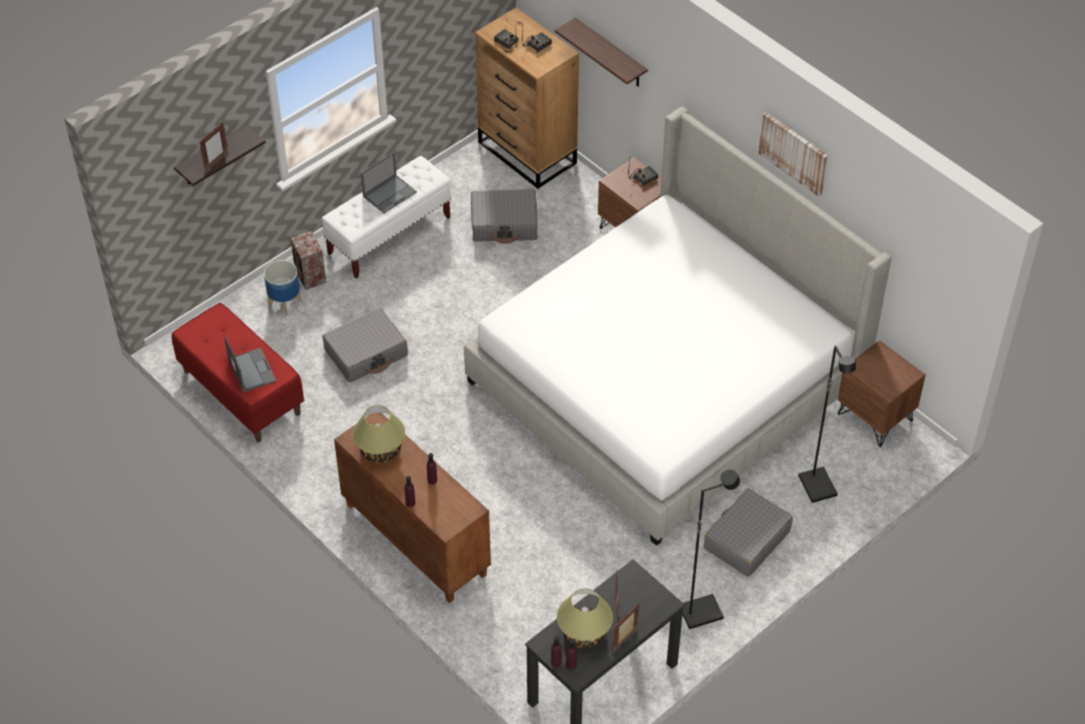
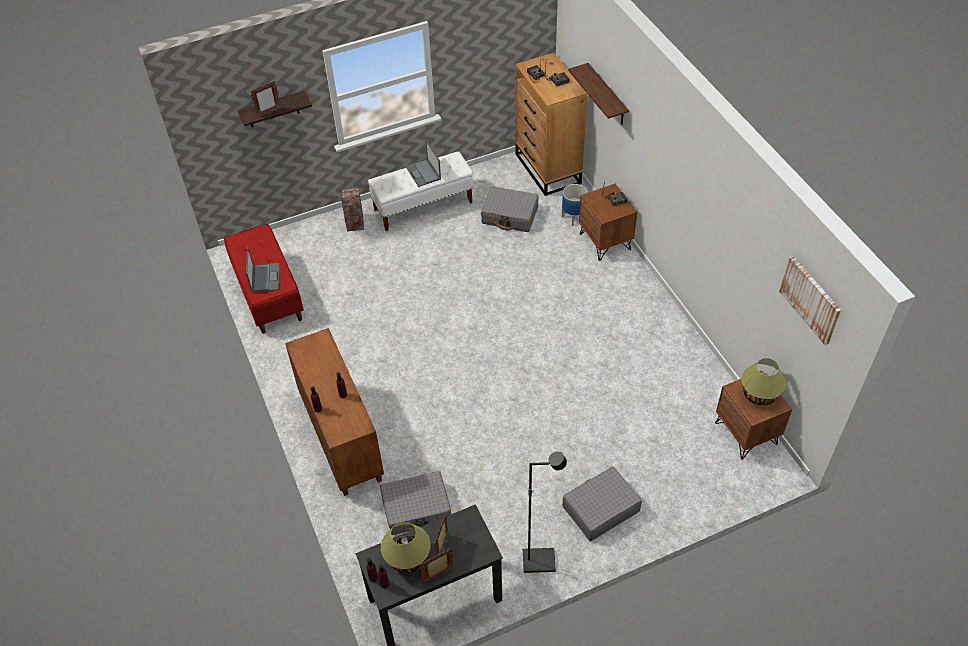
camera: 20 degrees right, 0 degrees up
planter [264,260,301,315] -> planter moved to [562,184,588,226]
grey suitcase [322,308,408,382] -> grey suitcase moved to [380,471,451,535]
table lamp [353,405,405,463] -> table lamp moved to [741,358,786,406]
laptop [361,152,417,214] -> laptop turned 90 degrees clockwise [405,140,441,187]
bed [464,107,892,546] -> none
picture [758,112,828,197] -> picture moved to [779,256,841,345]
black floor lamp [798,346,856,503] -> none

